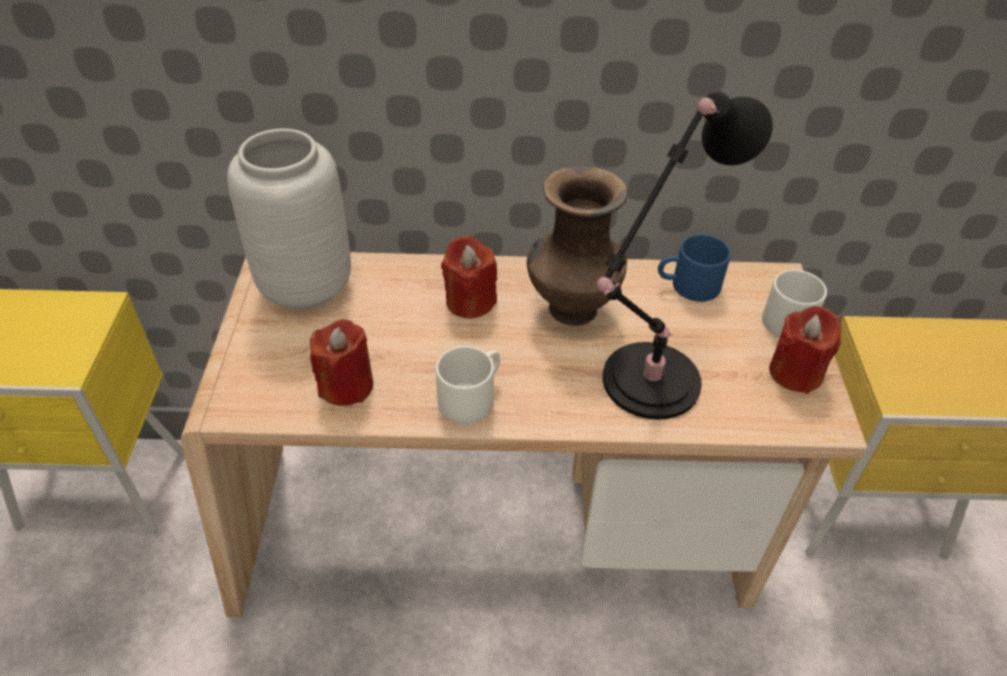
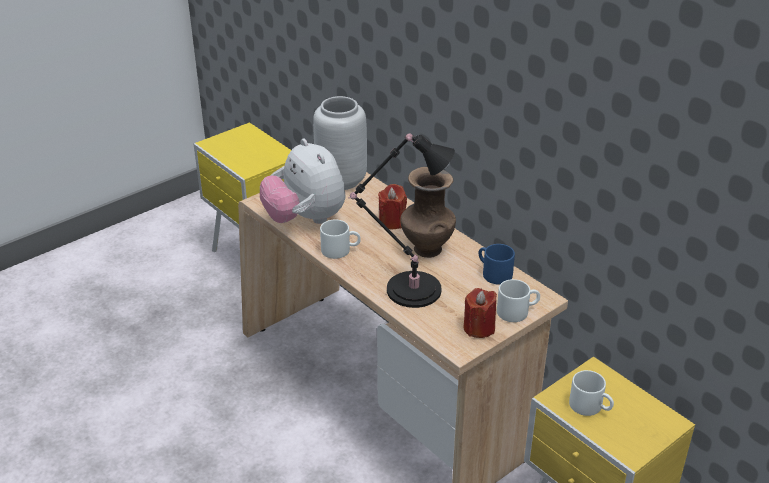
camera: 50 degrees right, 10 degrees down
red candle [310,319,373,406] -> plush toy [260,138,345,224]
none -> white mug [569,370,614,416]

